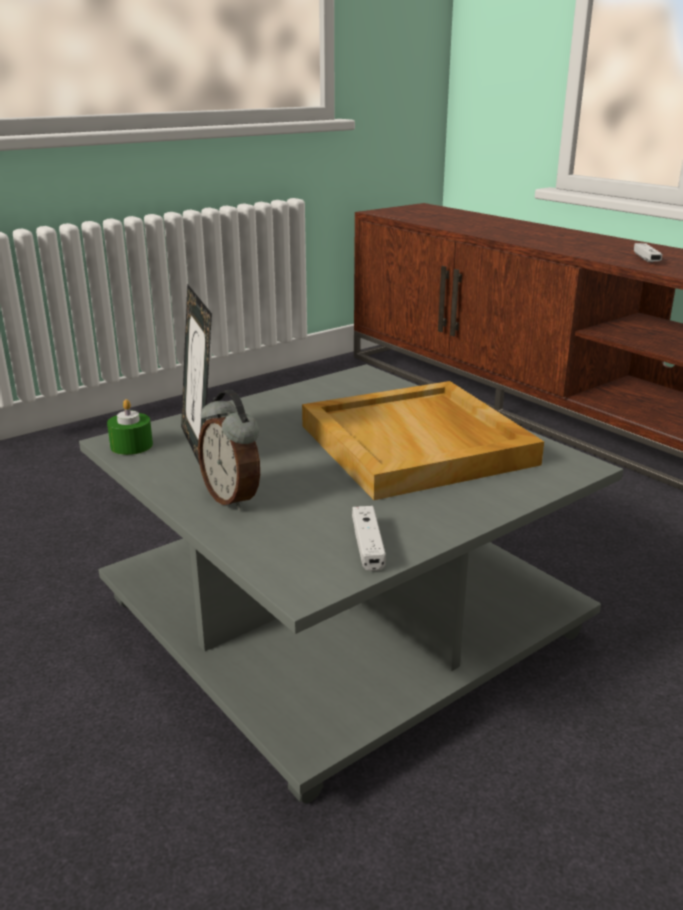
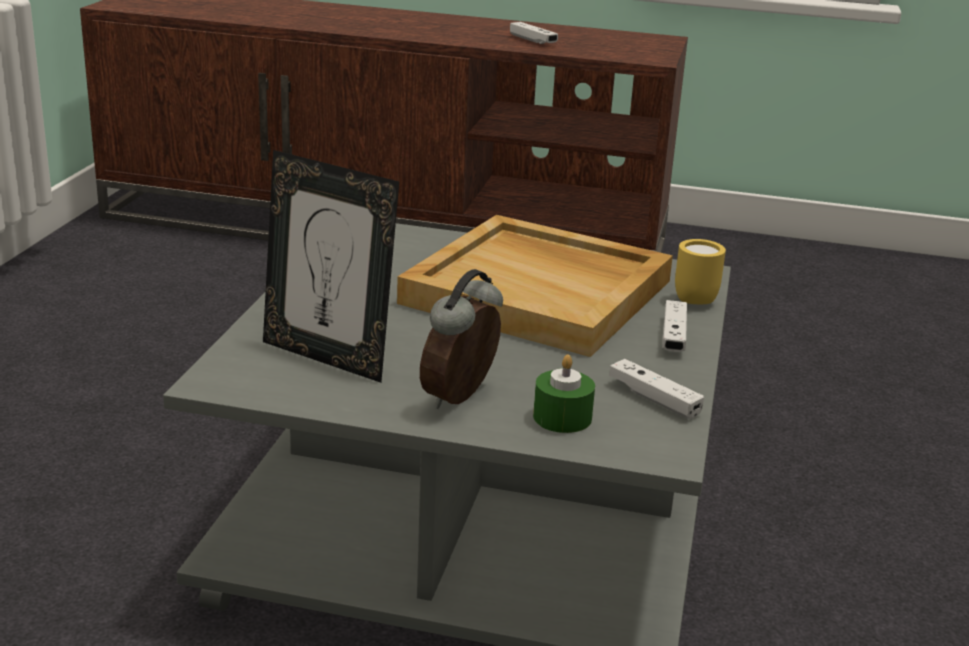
camera: 40 degrees left, 0 degrees up
green candle [107,399,153,455] -> green candle moved to [533,354,595,433]
alarm clock [198,390,260,511] -> alarm clock turned 105 degrees clockwise [420,269,503,409]
none -> white game controller [662,300,687,352]
none -> yellow mug [675,239,726,304]

